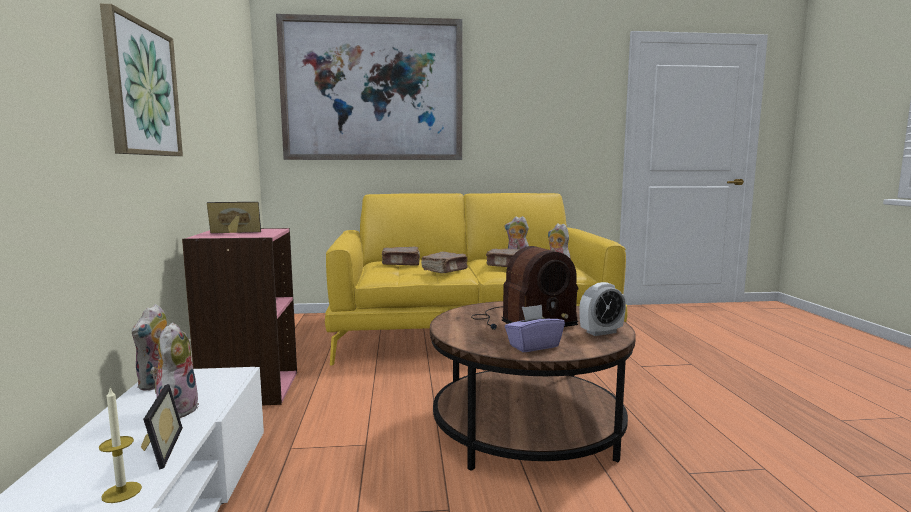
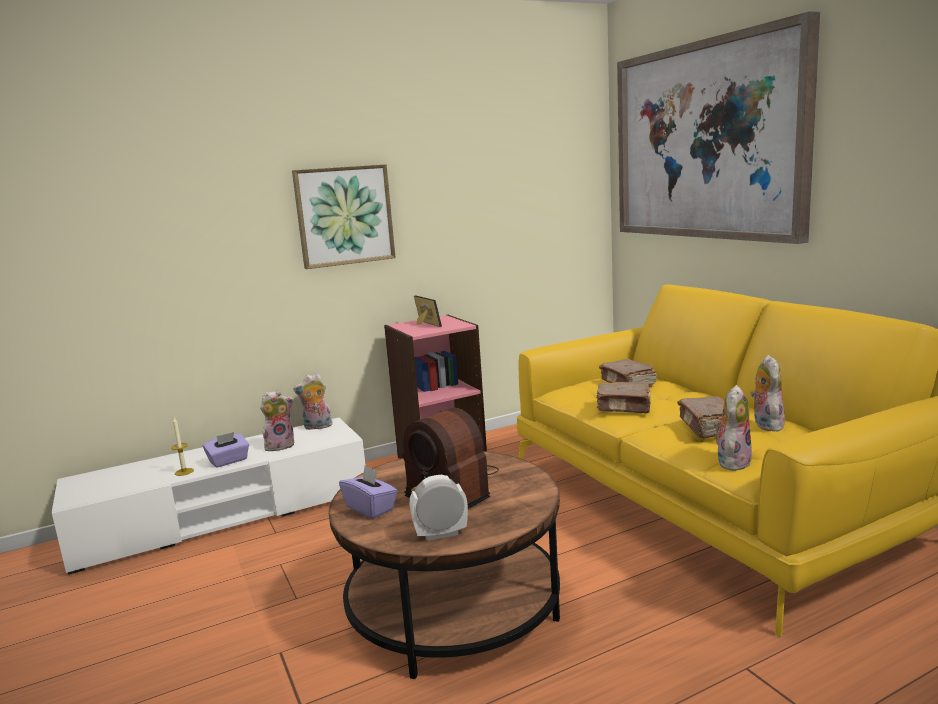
camera: 70 degrees right, 5 degrees up
picture frame [141,384,183,470] -> purple tissue box [203,432,249,468]
alarm clock [579,282,626,336] -> alarm clock turned 120 degrees clockwise [410,475,468,541]

